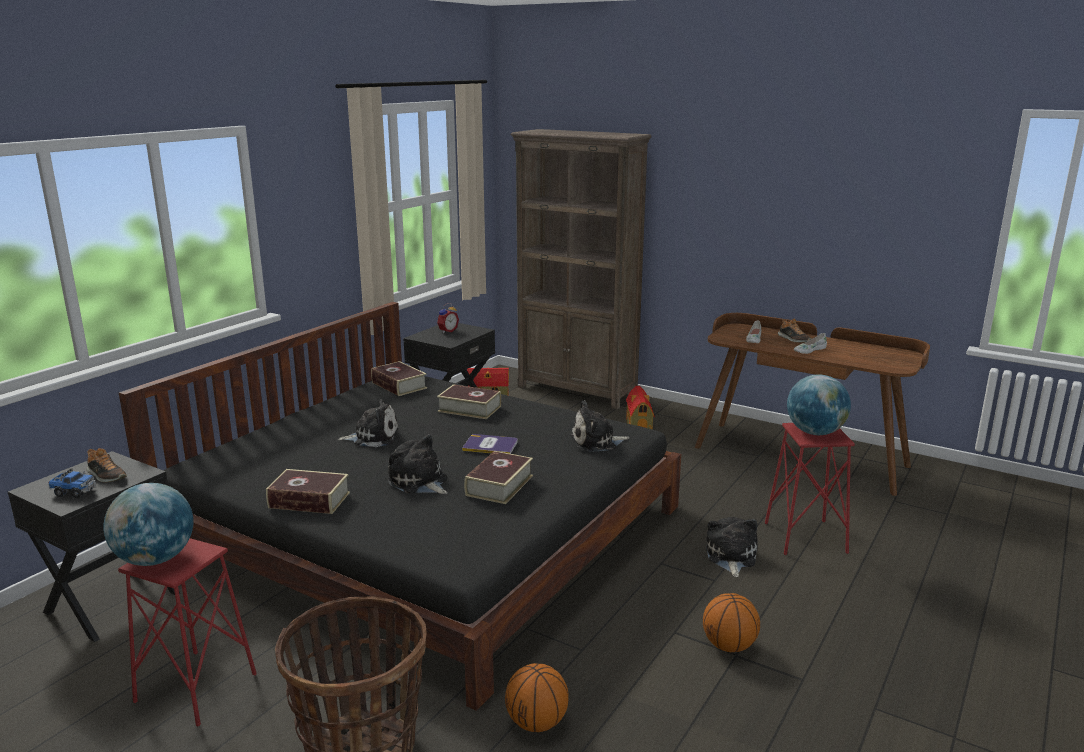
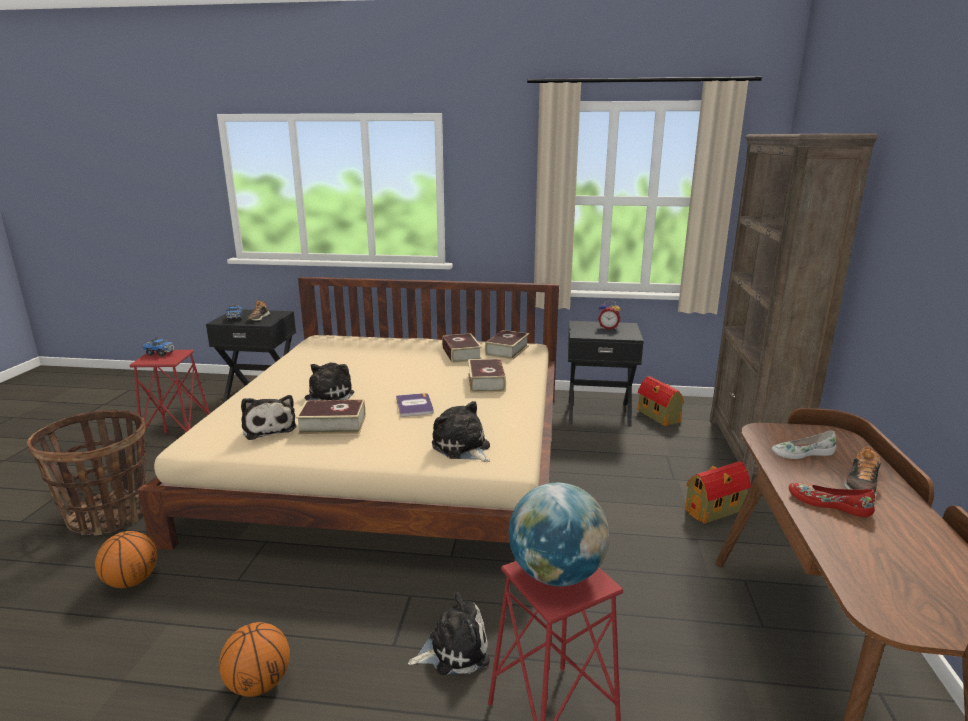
camera: 65 degrees right, 0 degrees up
globe [103,483,194,566] -> toy truck [142,337,174,357]
black bed [119,302,681,711] -> beige bed [138,277,559,550]
book [266,469,350,514] -> book moved to [442,333,482,363]
plush toy [337,399,398,447] -> plush toy moved to [241,395,296,440]
white shoe [794,333,827,354] -> red shoe [789,483,875,517]

